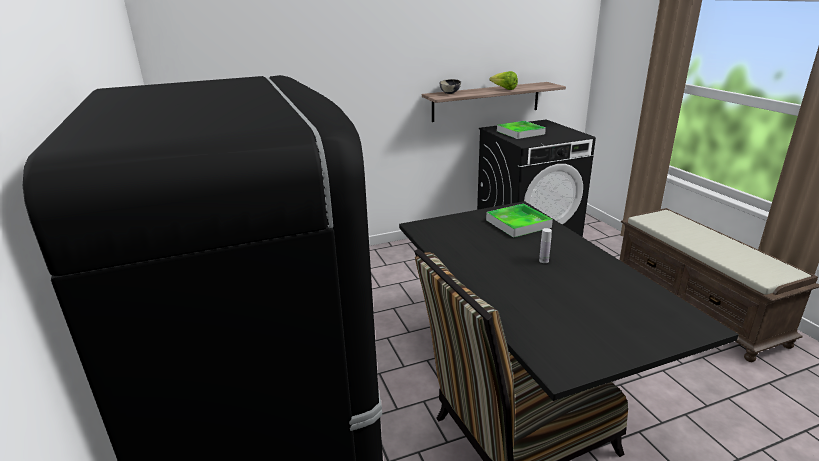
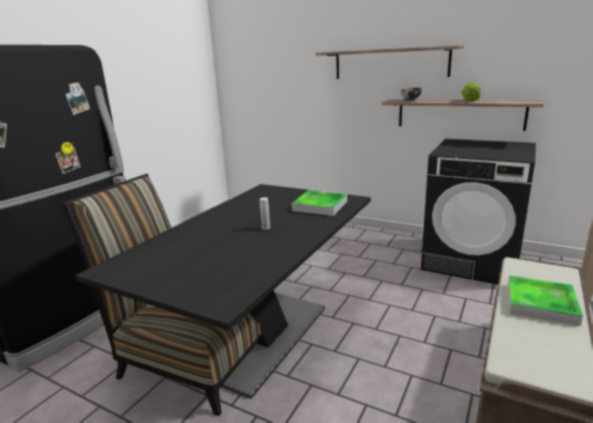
camera: 50 degrees right, 5 degrees down
tray [497,121,546,139] -> tray moved to [508,275,583,326]
none -> shelf [315,45,464,79]

